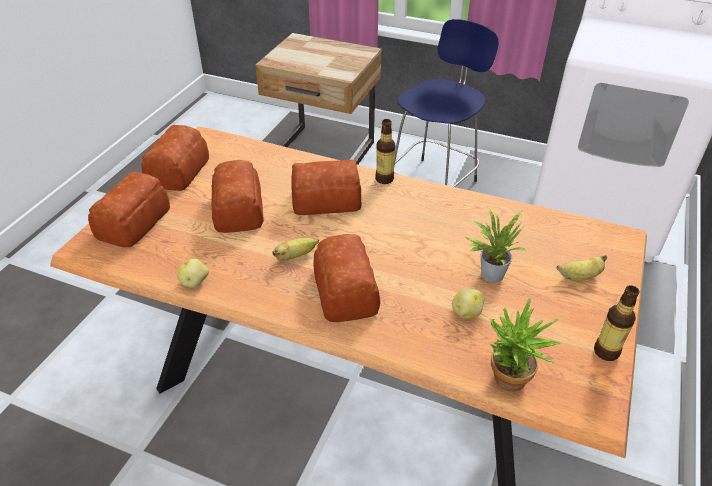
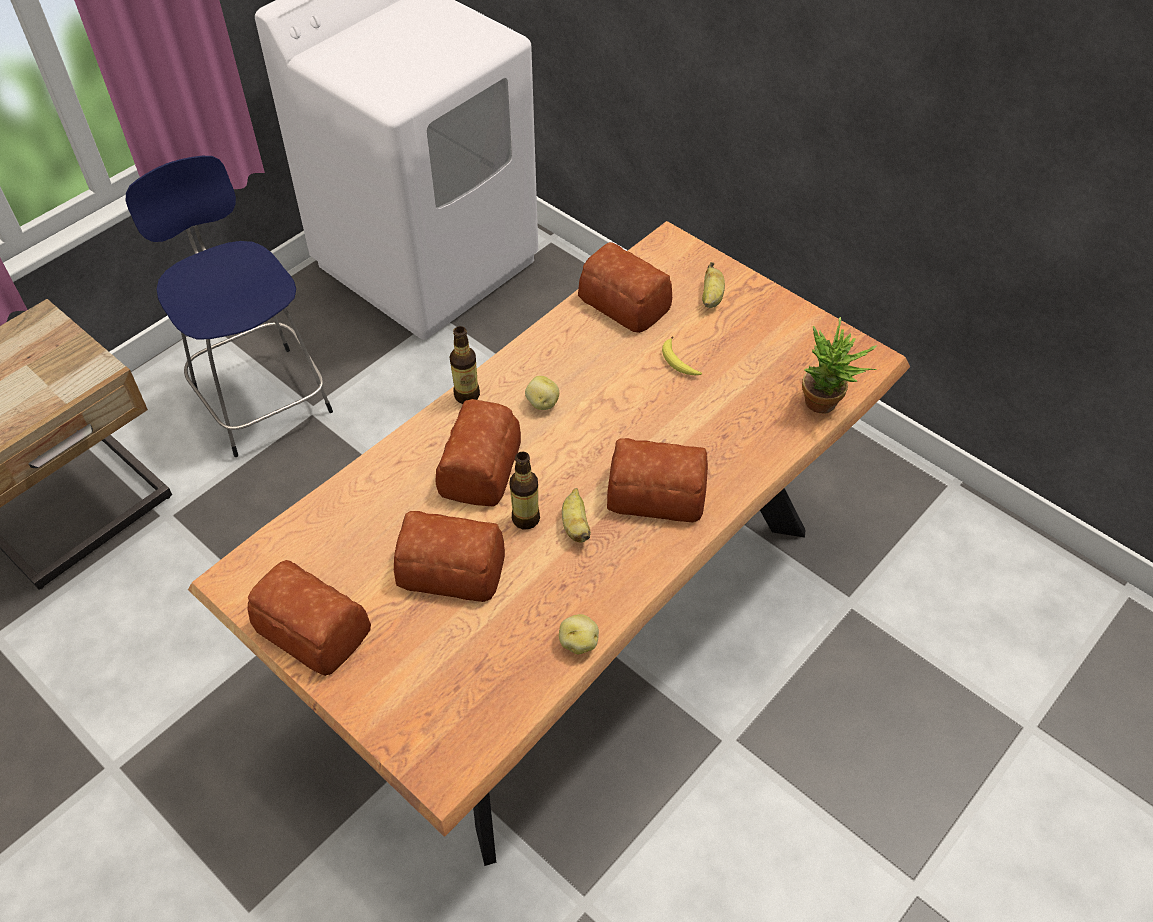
camera: 70 degrees left, 10 degrees up
bread [88,172,170,247] -> bread moved to [578,242,672,333]
potato [452,288,484,319] -> potato moved to [525,376,559,410]
potted plant [466,206,527,283] -> banana [662,336,702,375]
bottle [594,285,640,361] -> bottle moved to [509,451,540,529]

